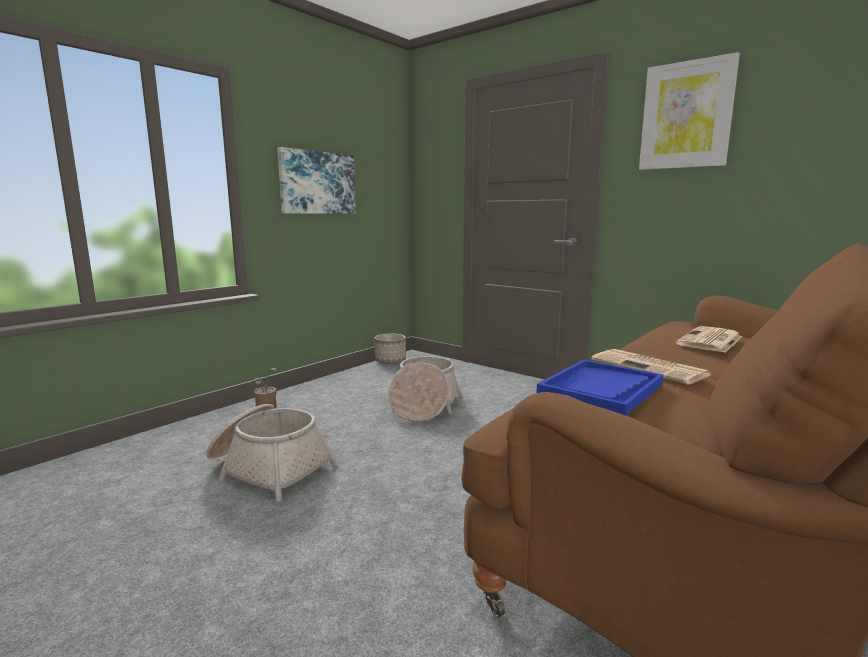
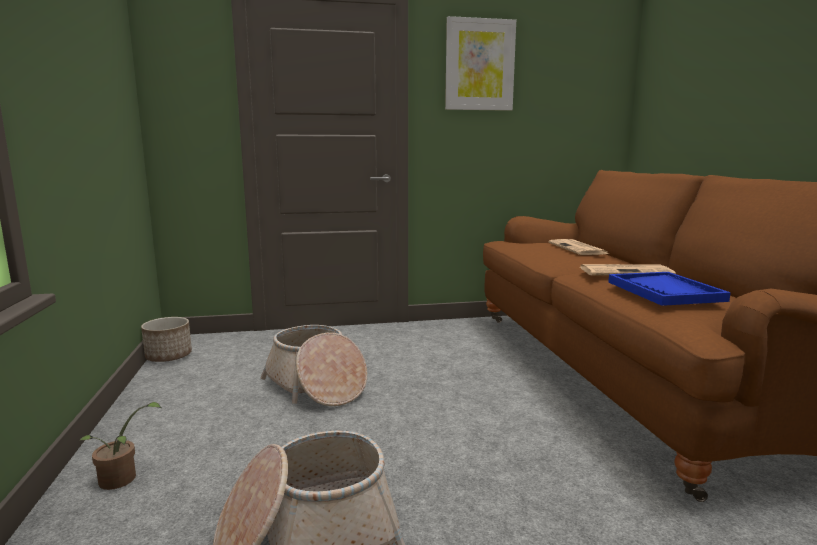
camera: 50 degrees left, 0 degrees up
picture [277,147,356,214] -> none

